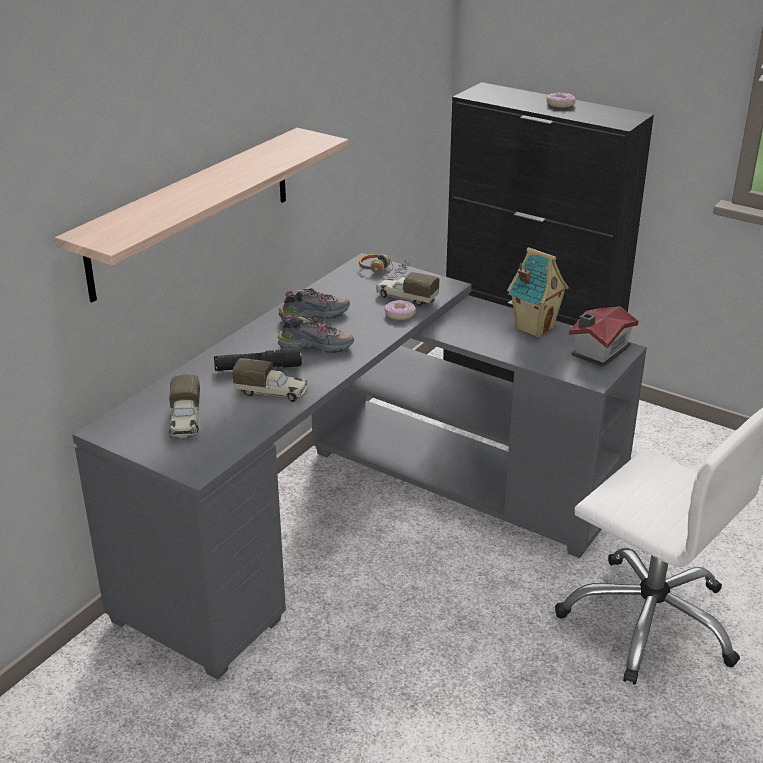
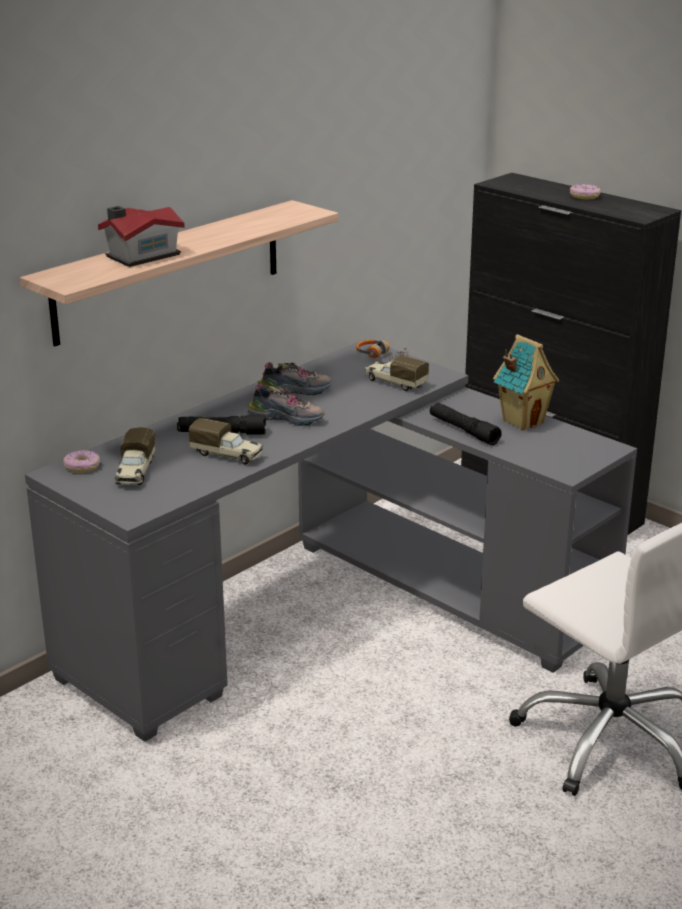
camera: 10 degrees right, 5 degrees down
donut [384,300,416,320] -> donut moved to [63,450,100,473]
toy house [569,306,638,367] -> toy house moved to [98,206,185,267]
none -> black flashlight [430,403,502,445]

